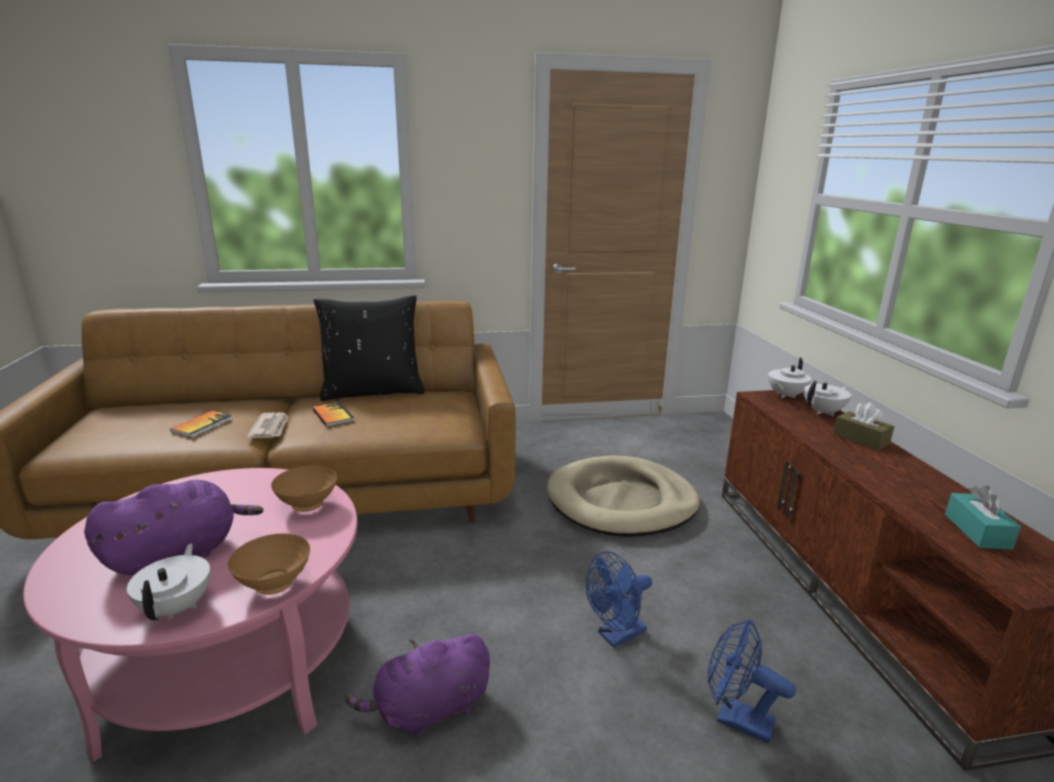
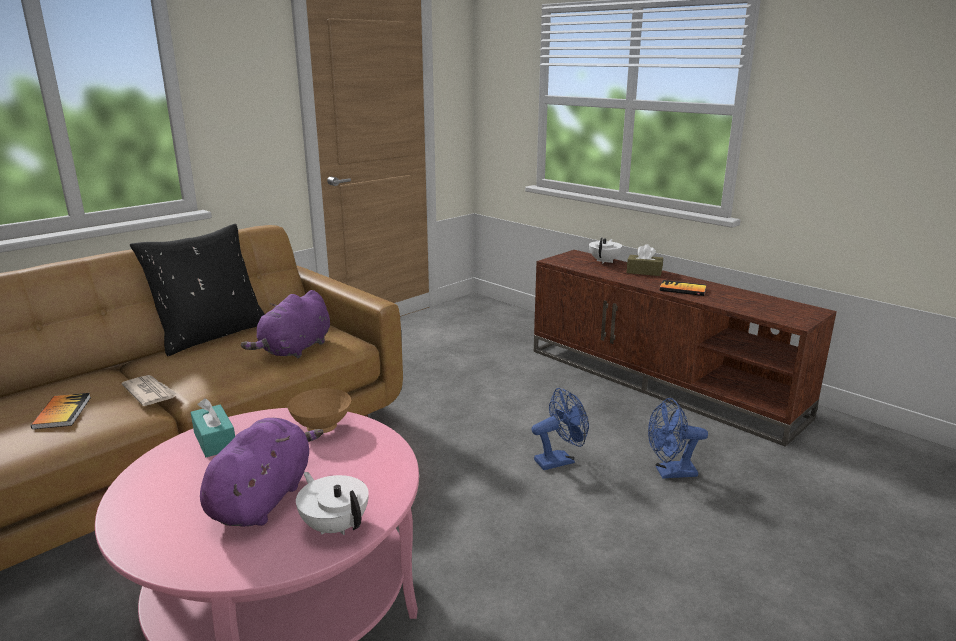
camera: 35 degrees left, 0 degrees up
brown bowl [228,533,310,595] -> none
book [312,402,354,427] -> book moved to [660,280,706,296]
purple plush toy [345,634,490,737] -> purple plush toy moved to [241,290,330,358]
beige dog bed [547,456,700,537] -> none
blue fan [586,551,652,647] -> blue fan turned 135 degrees counterclockwise [532,388,589,470]
white teapot [768,358,811,398] -> none
turquoise tissue box [945,486,1021,550] -> turquoise tissue box moved to [191,398,235,457]

